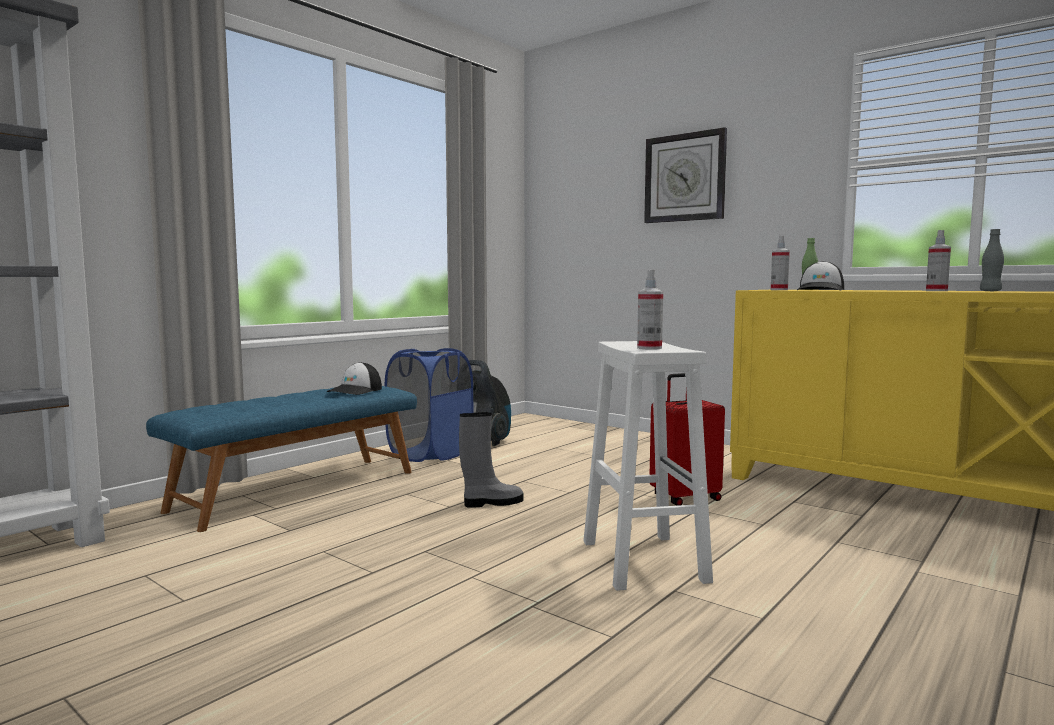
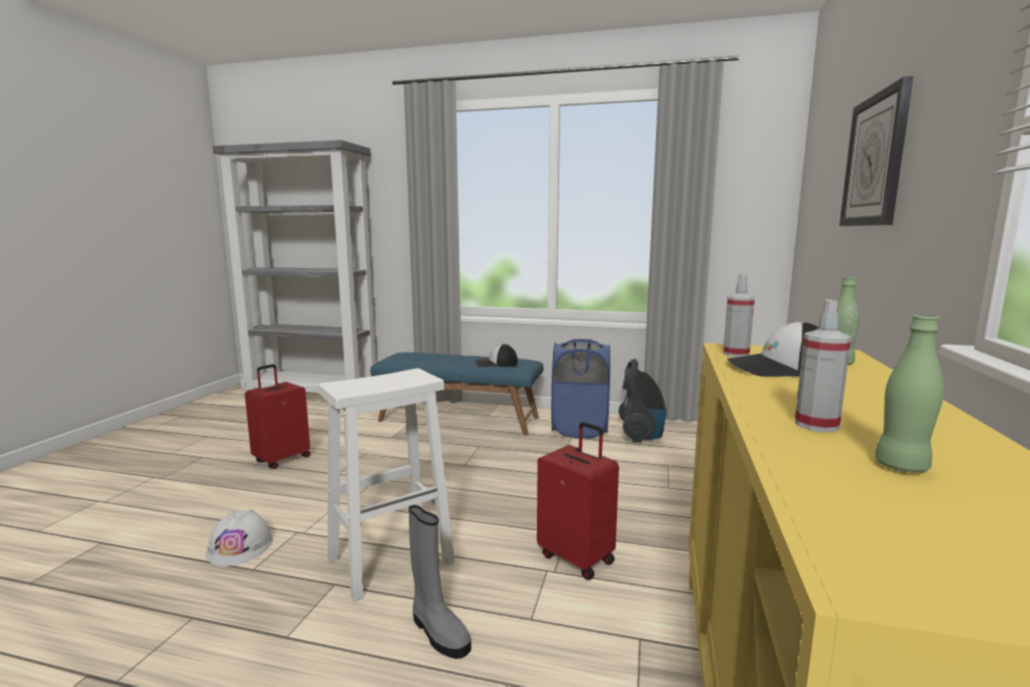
camera: 65 degrees right, 5 degrees up
grey boot [459,412,523,508] -> grey boot moved to [409,505,471,659]
spray bottle [637,270,663,350] -> none
grey bottle [980,229,1004,291] -> green bottle [875,314,944,473]
none -> white hard hat [206,509,272,566]
none -> red suitcase [245,364,310,469]

